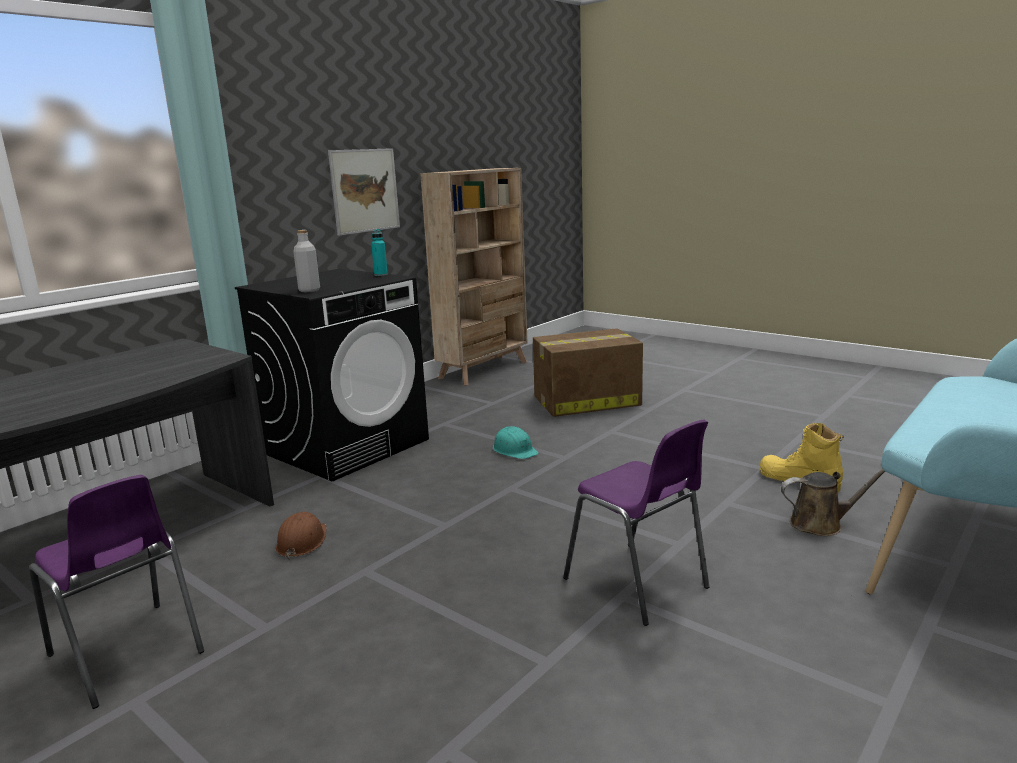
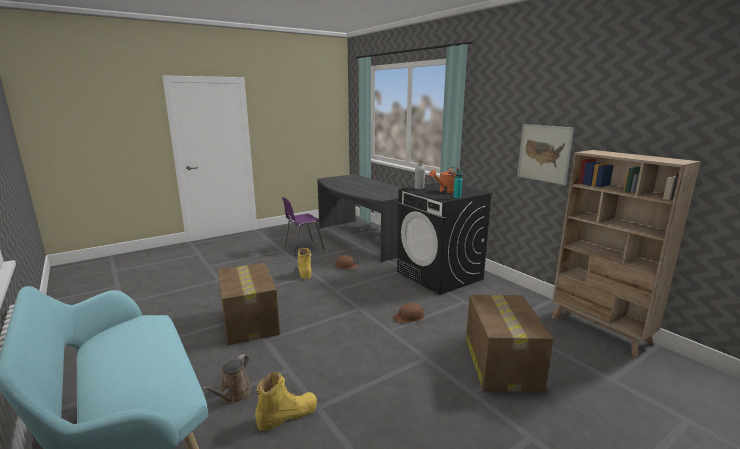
camera: 105 degrees right, 0 degrees up
turquoise hard hat [493,426,539,459] -> brown hard hat [393,302,424,323]
purple chair [563,420,710,626] -> cardboard box [218,263,280,345]
none -> yellow boot [298,248,312,279]
none -> orange watering can [430,167,459,193]

